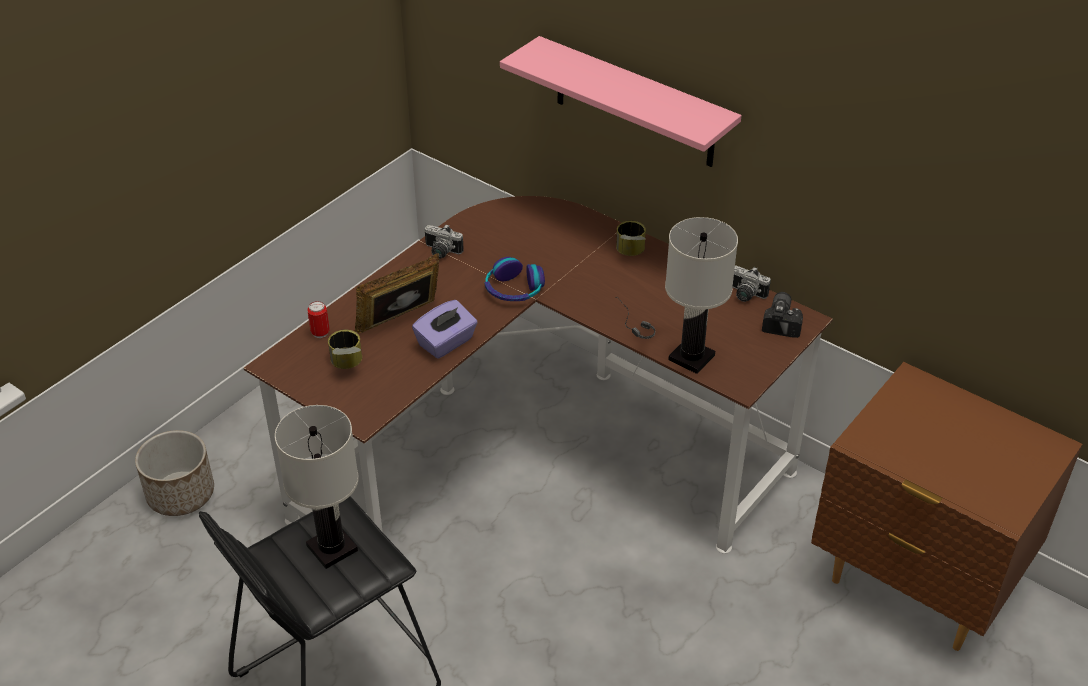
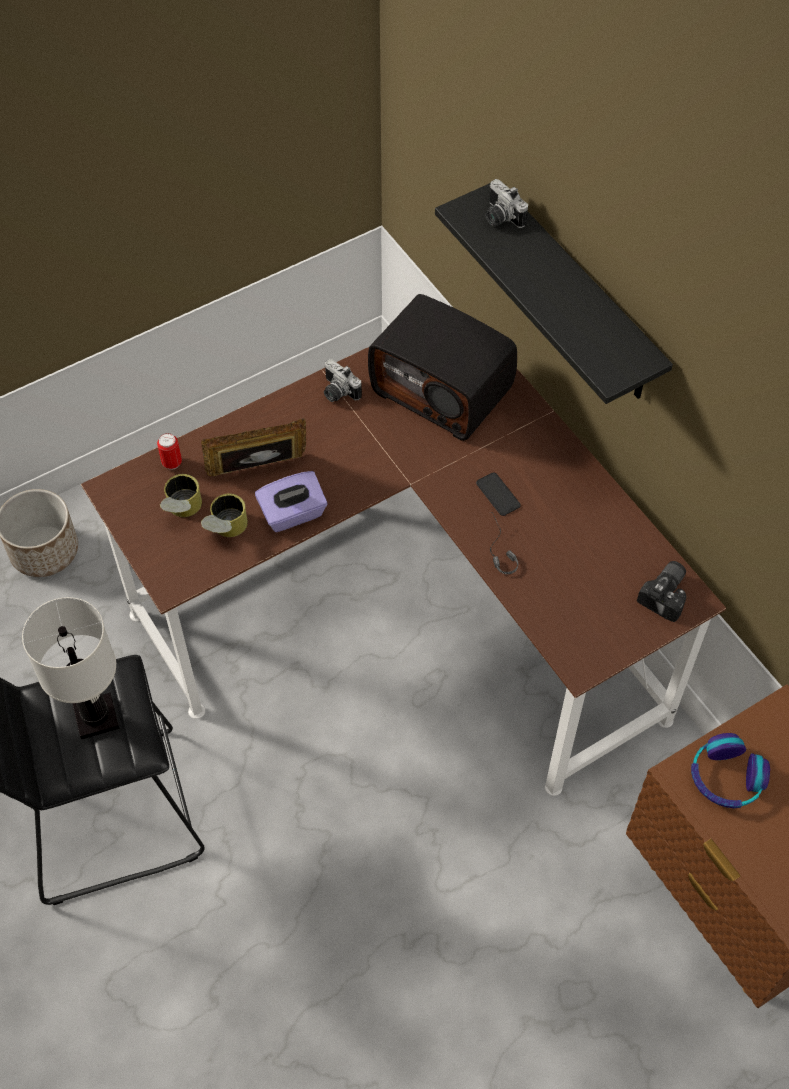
camera: 20 degrees right, 15 degrees up
headphones [485,257,545,301] -> headphones moved to [691,733,770,808]
pink shelf [500,36,741,167] -> black shelf [435,183,673,404]
can [616,221,646,256] -> can moved to [201,493,248,537]
white table lamp [665,217,738,374] -> none
camera [733,265,771,302] -> camera moved to [485,179,528,228]
none -> radio [368,294,517,441]
none -> phone [476,472,521,516]

